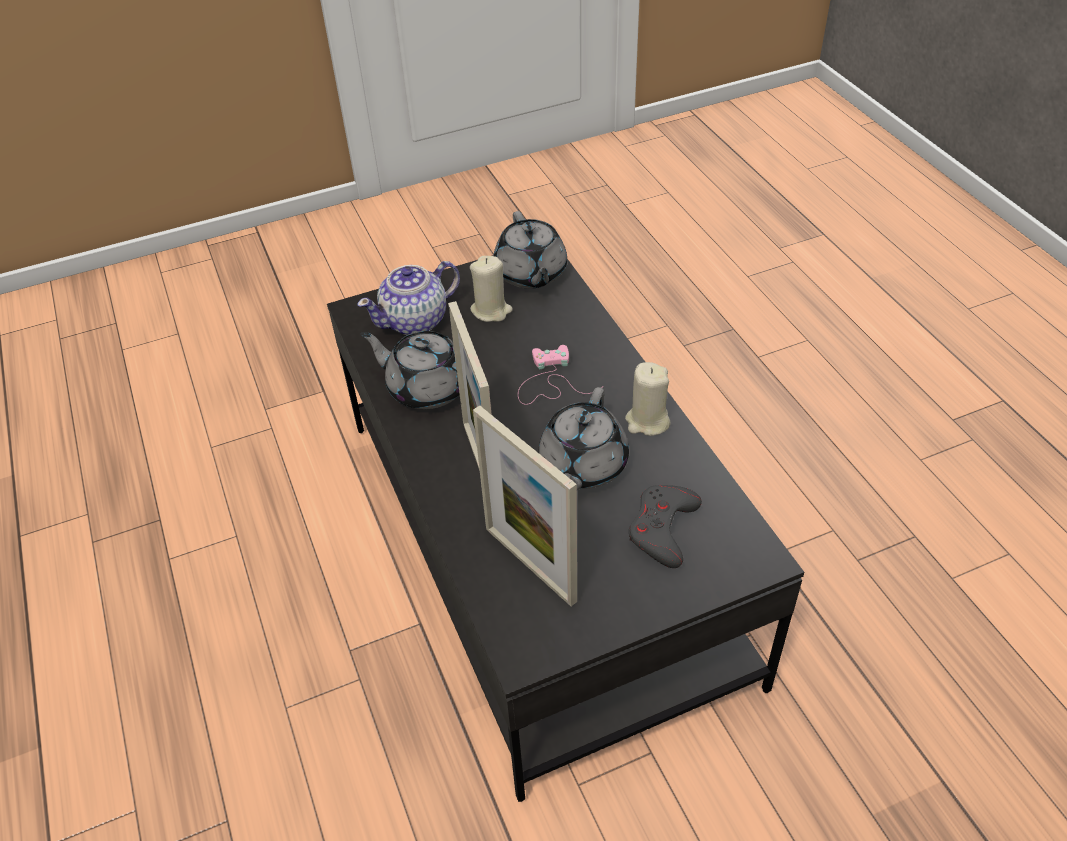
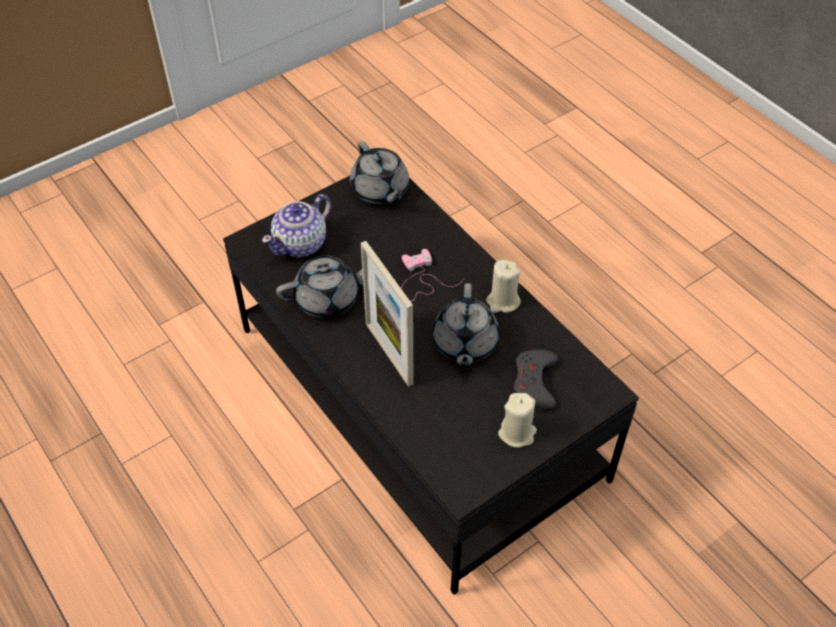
camera: 15 degrees left, 5 degrees up
grey teapot [360,331,460,409] -> grey teapot turned 150 degrees clockwise [276,255,363,318]
beige candle [470,256,513,322] -> beige candle moved to [498,393,537,448]
picture frame [473,405,577,606] -> none

